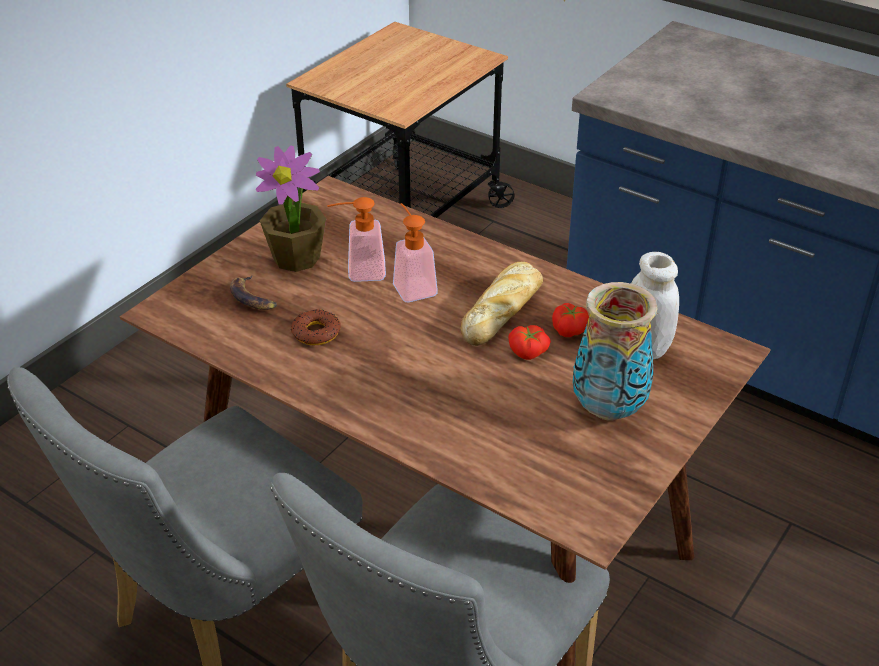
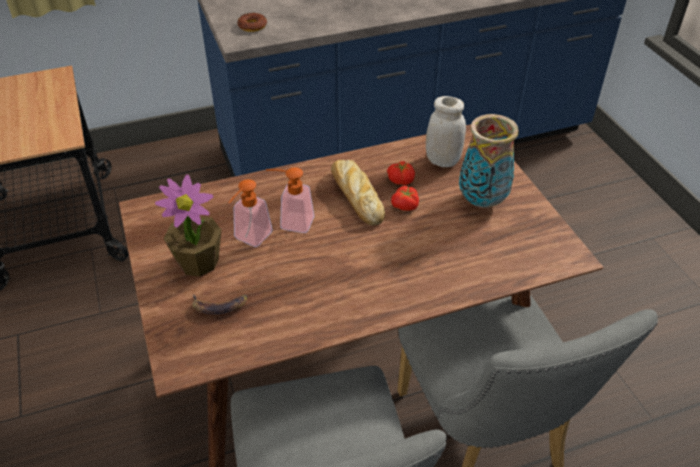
camera: 55 degrees left, 5 degrees up
donut [291,309,341,345] -> donut moved to [237,13,267,32]

